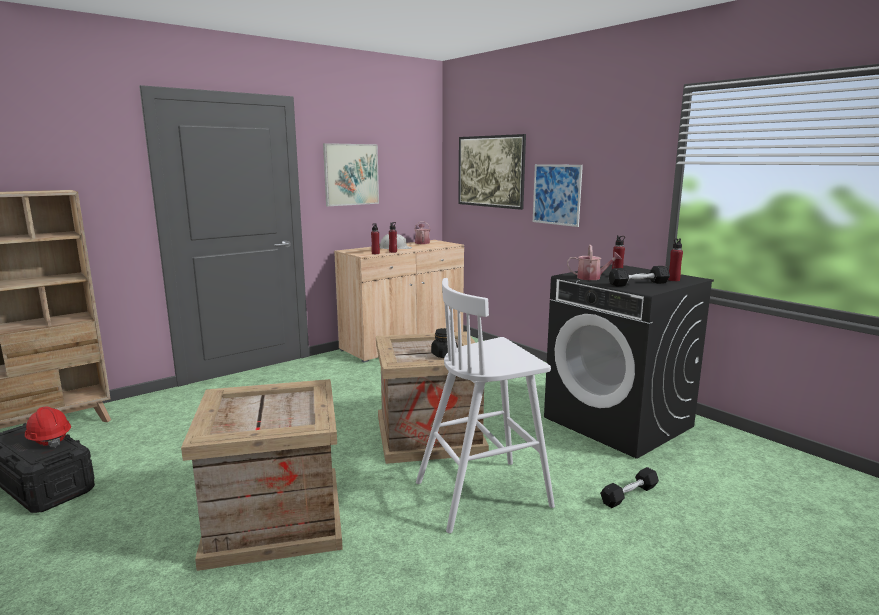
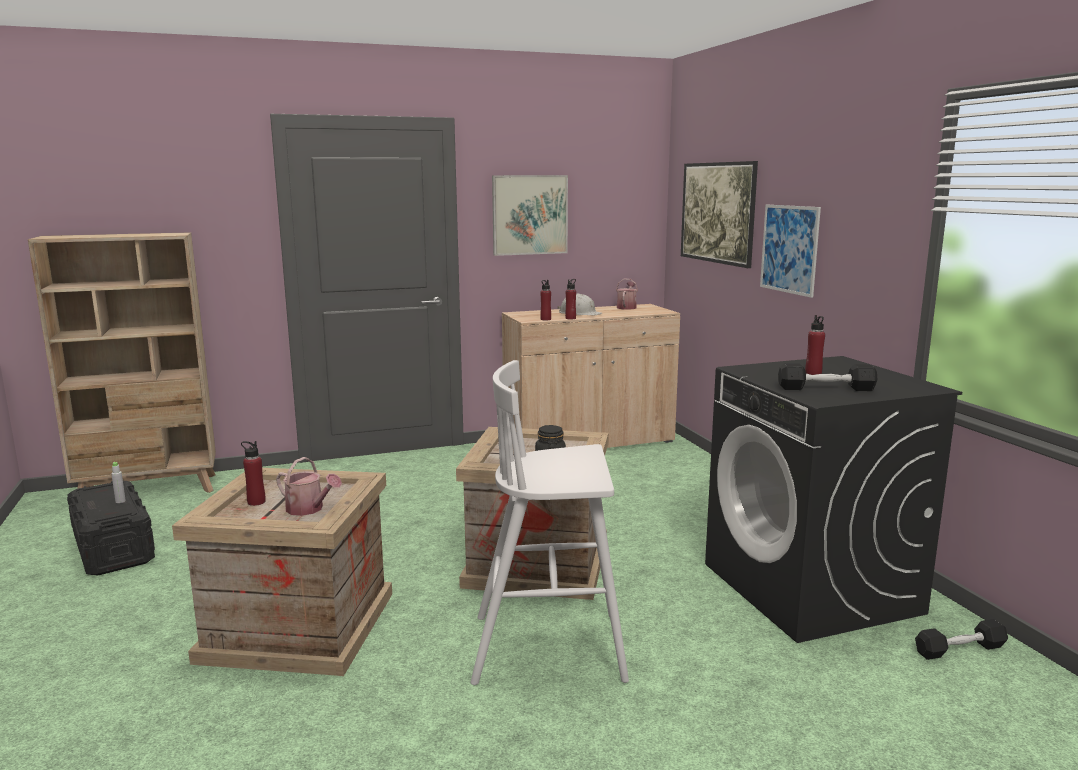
camera: 20 degrees right, 0 degrees up
red hard hat [25,406,71,448] -> grey bottle [111,462,126,503]
watering can [567,245,622,280] -> watering can moved to [276,457,342,516]
black dumbbell [600,467,659,508] -> black dumbbell moved to [915,619,1008,660]
red bottle [668,238,683,281] -> red bottle moved to [241,441,266,506]

